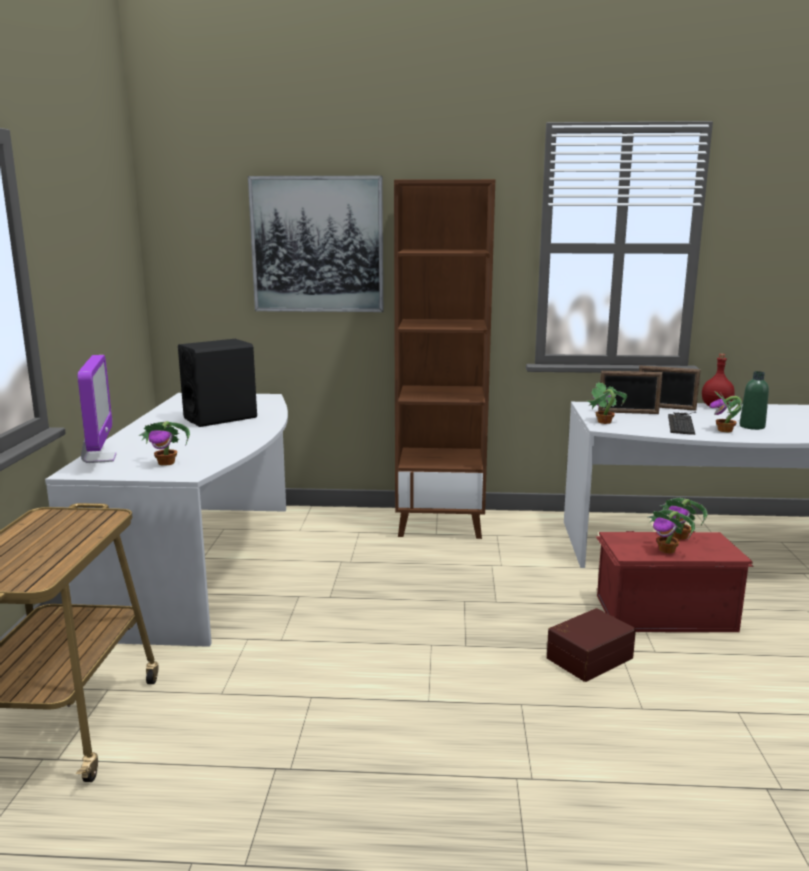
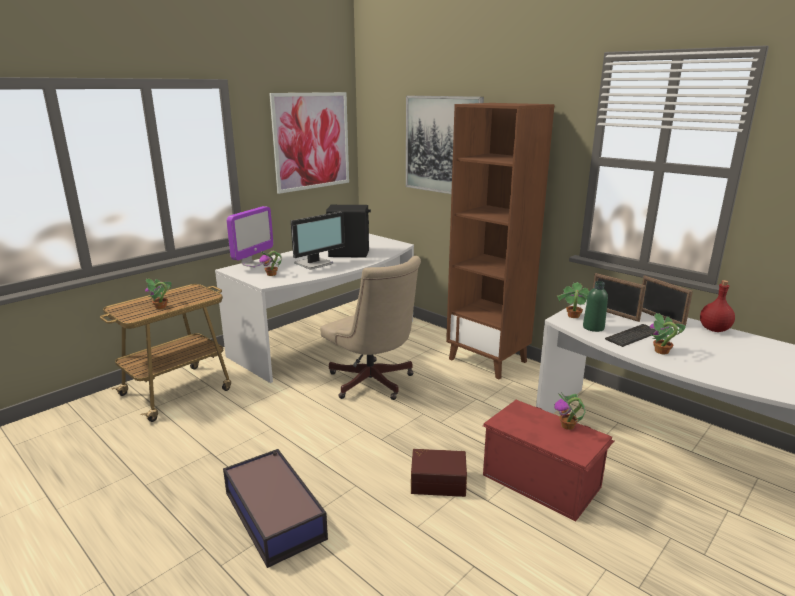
camera: 40 degrees right, 5 degrees up
potted plant [648,509,695,554] -> potted plant moved to [145,279,172,309]
green bottle [739,371,769,430] -> green bottle moved to [583,281,608,332]
none -> storage box [223,449,328,568]
none -> picture [269,92,349,194]
none -> monitor [291,211,345,270]
none -> beige office chair [320,256,421,400]

